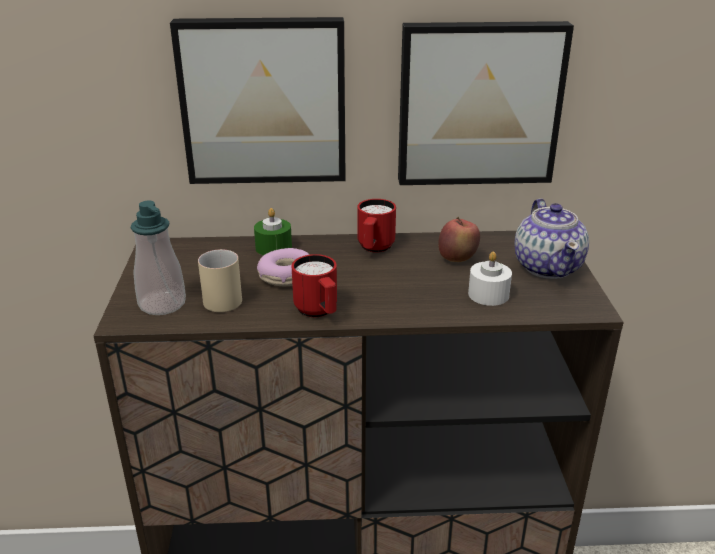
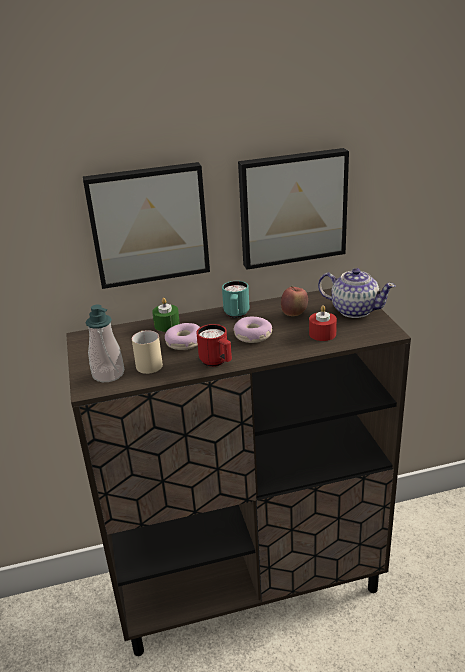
camera: 10 degrees left, 0 degrees up
red mug [358,199,396,253] -> turquoise mug [222,281,249,318]
white candle [468,252,512,306] -> red candle [309,305,337,341]
teapot [515,198,589,279] -> teapot turned 45 degrees counterclockwise [318,268,396,318]
none -> donut [233,317,272,343]

